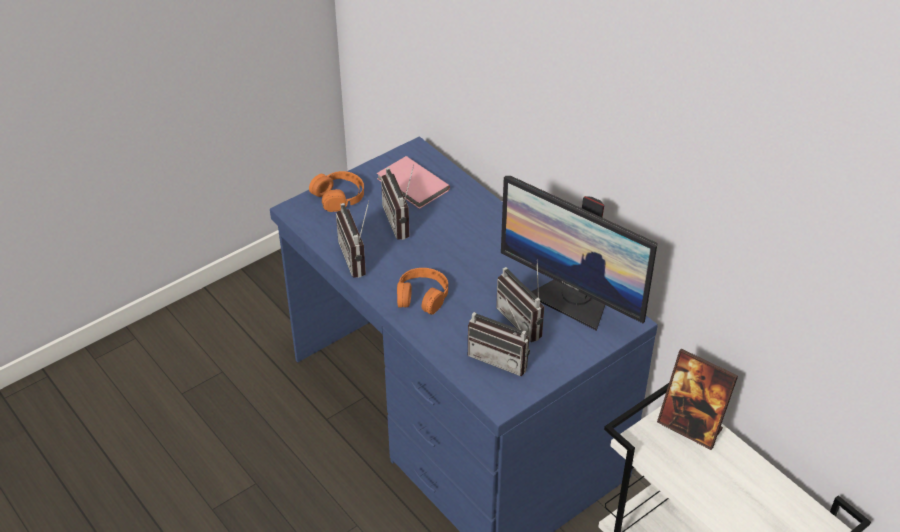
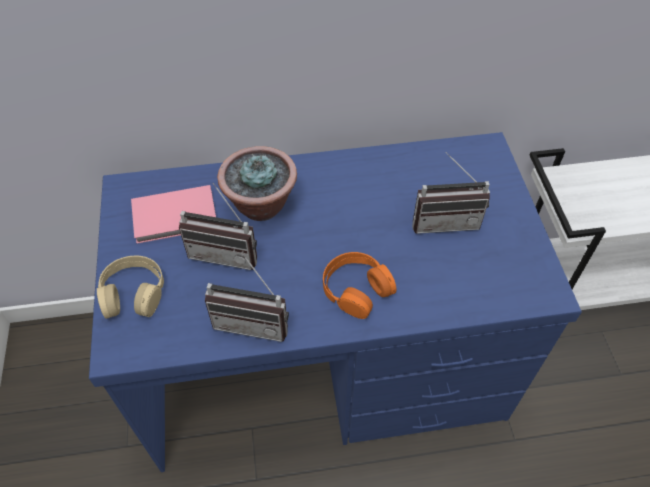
camera: 60 degrees left, 10 degrees up
orange headphones [309,171,364,212] -> beige headphones [97,256,164,319]
radio [468,294,530,376] -> none
monitor [501,176,658,331] -> none
picture frame [657,349,738,450] -> none
none -> potted plant [217,146,297,221]

